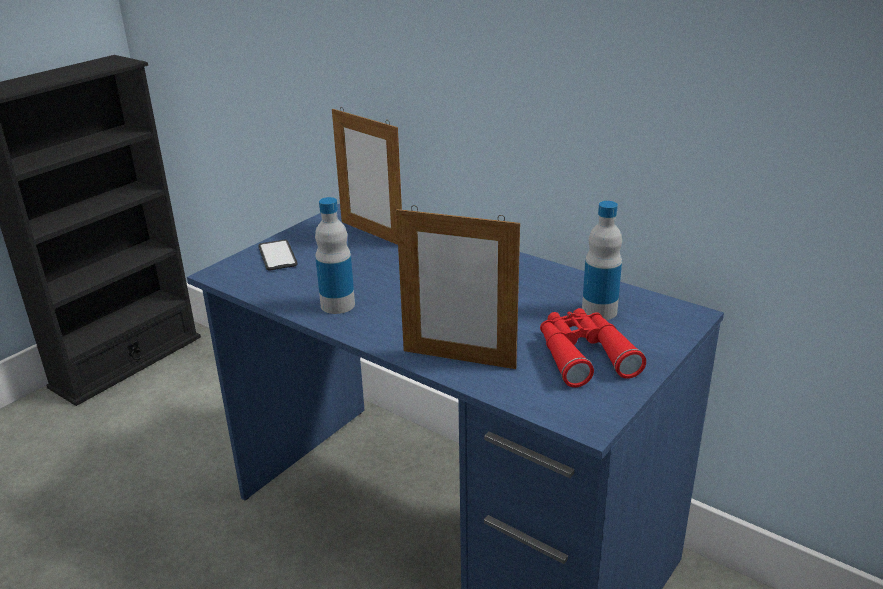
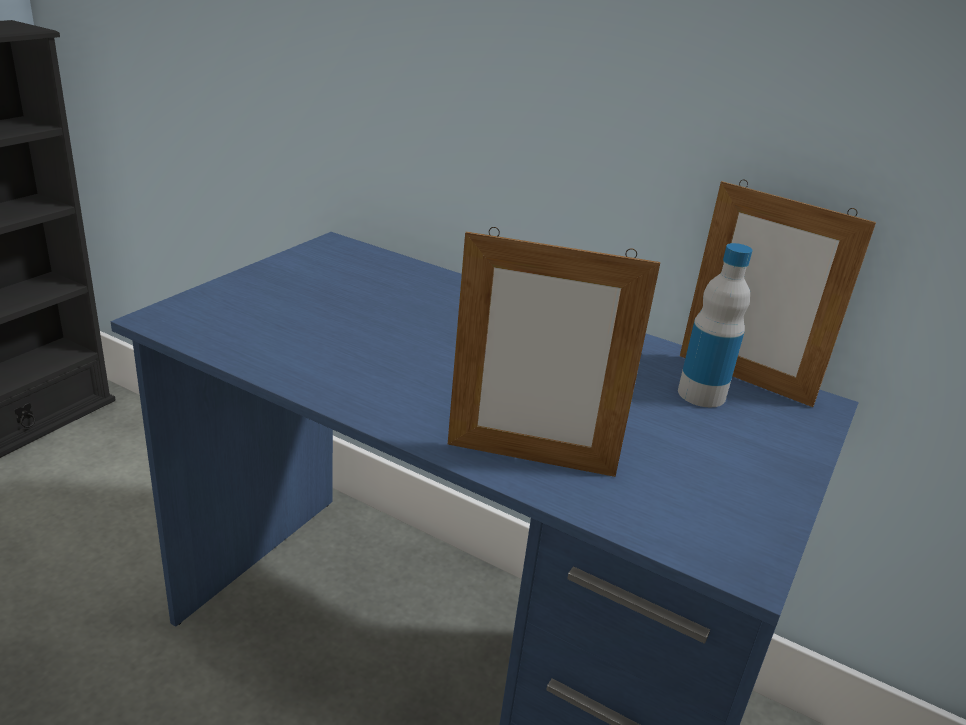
camera: 10 degrees left, 0 degrees up
phone [258,240,297,271] -> none
bottle [315,197,355,314] -> none
picture frame [332,107,402,245] -> picture frame moved to [680,179,876,407]
red binoculars [540,308,646,388] -> none

